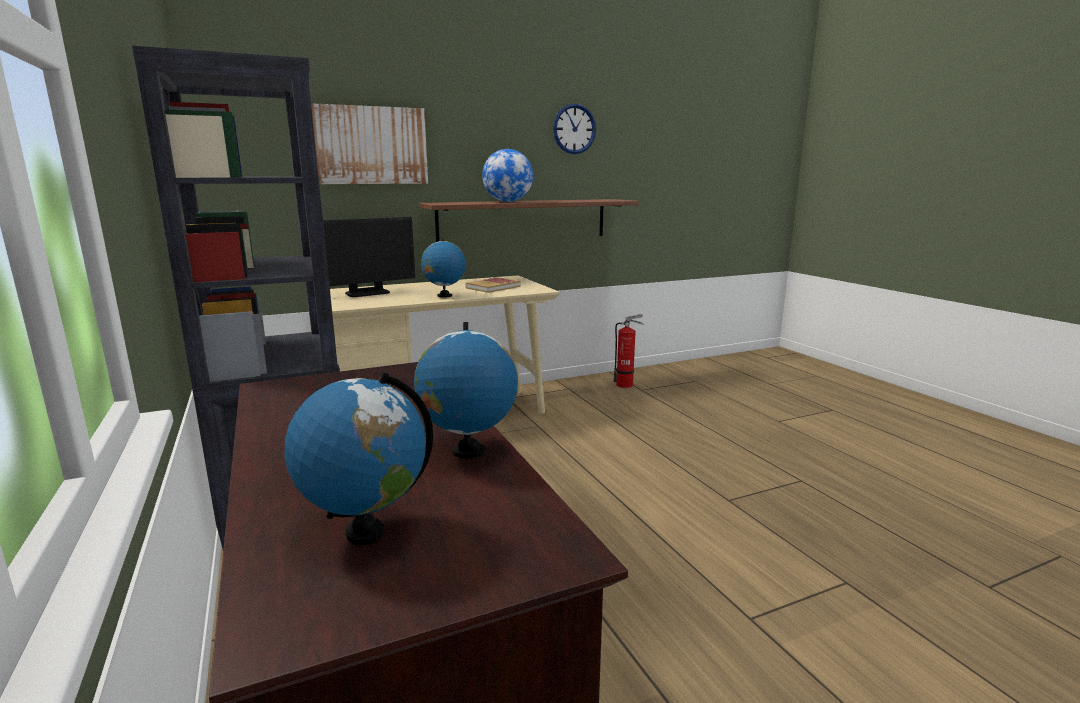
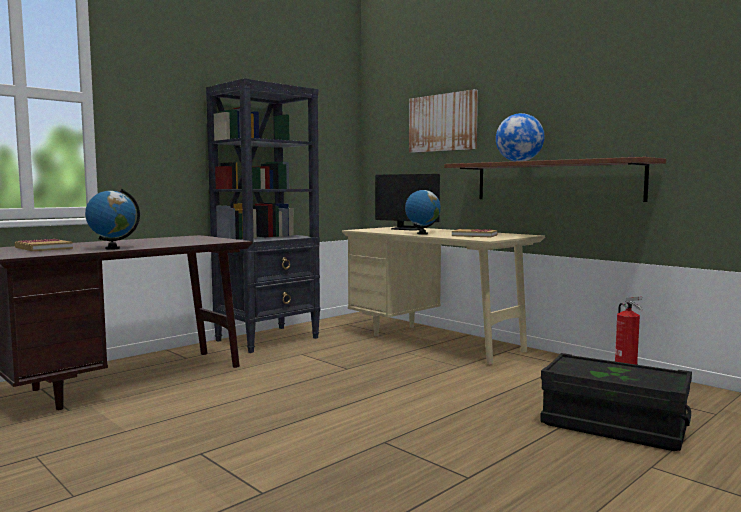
camera: 70 degrees right, 10 degrees down
globe [284,371,433,545] -> book [15,239,73,251]
wall clock [553,104,596,154] -> none
none -> black storage box [540,353,692,451]

